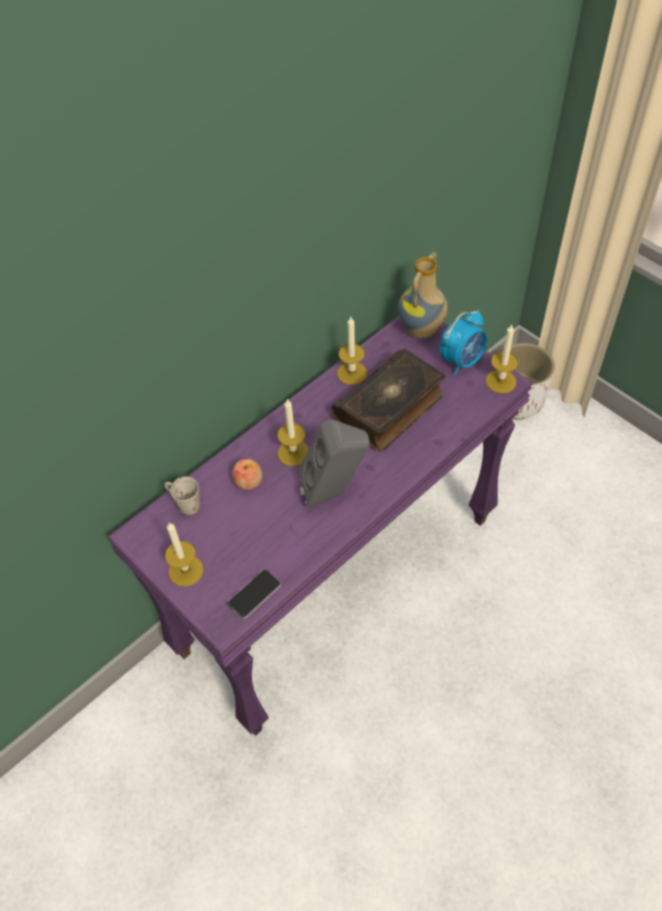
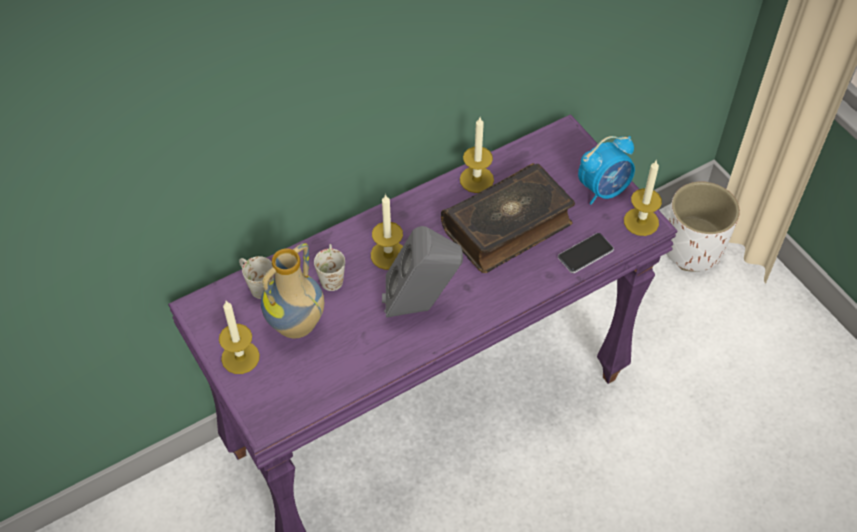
camera: 10 degrees right, 0 degrees up
phone [227,569,281,619] -> phone moved to [558,233,614,273]
apple [232,459,262,490] -> white mug [314,244,345,291]
vase [398,252,448,339] -> vase moved to [261,243,324,338]

